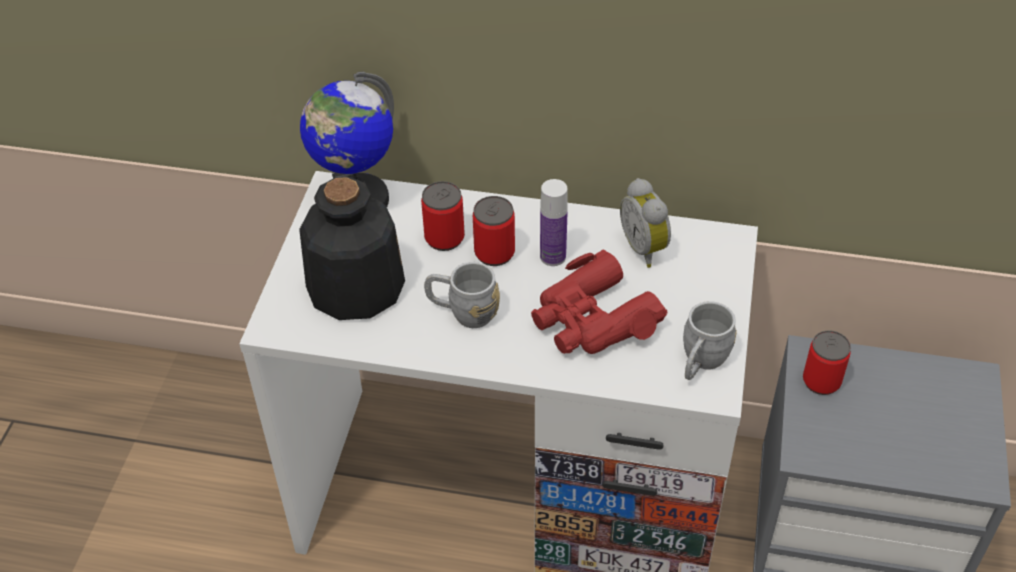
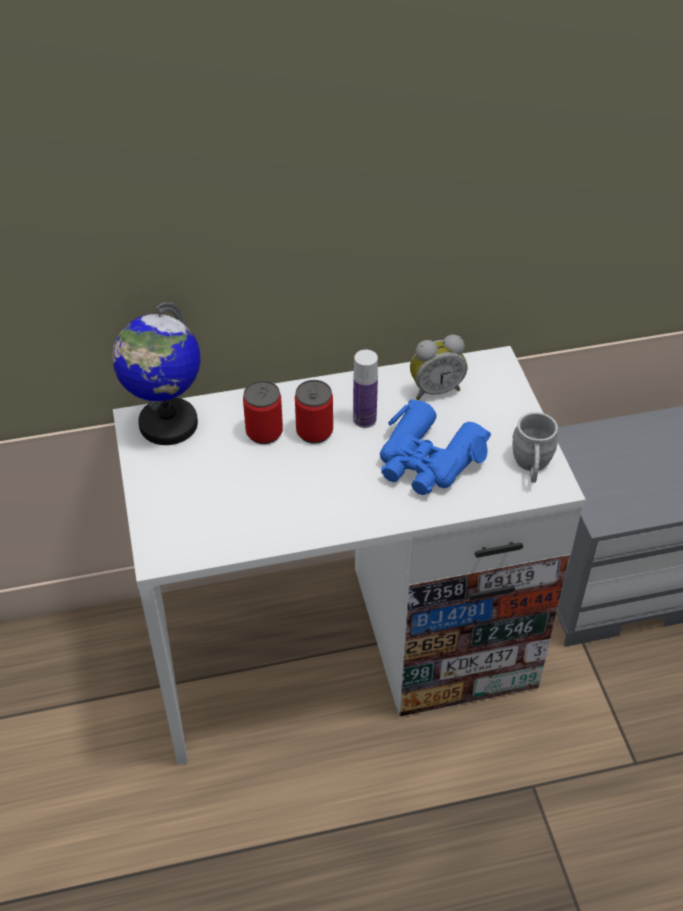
camera: 25 degrees left, 0 degrees up
bottle [299,177,405,320] -> none
grey mug [424,262,500,328] -> none
red binoculars [531,249,667,354] -> blue binoculars [380,399,491,495]
alarm clock [620,178,671,268] -> alarm clock turned 60 degrees counterclockwise [410,335,467,400]
can [803,331,851,395] -> none

